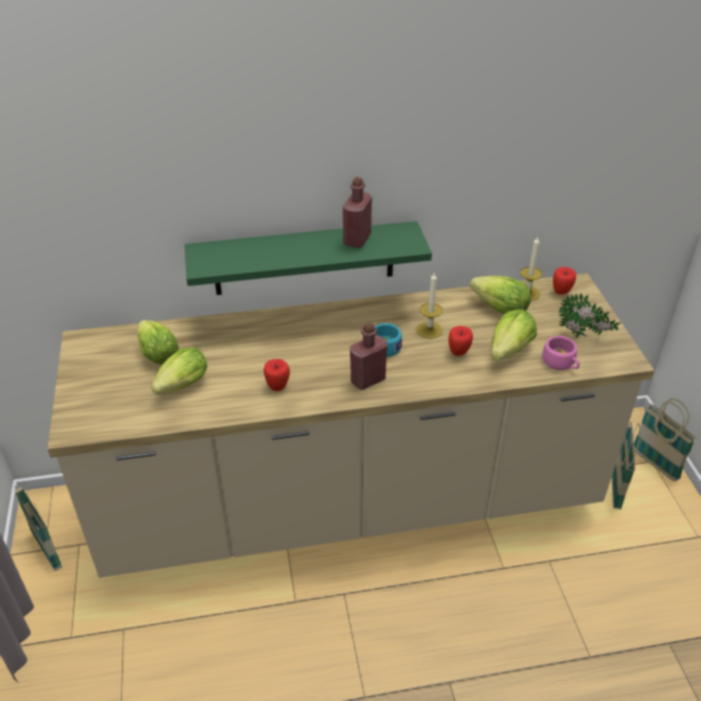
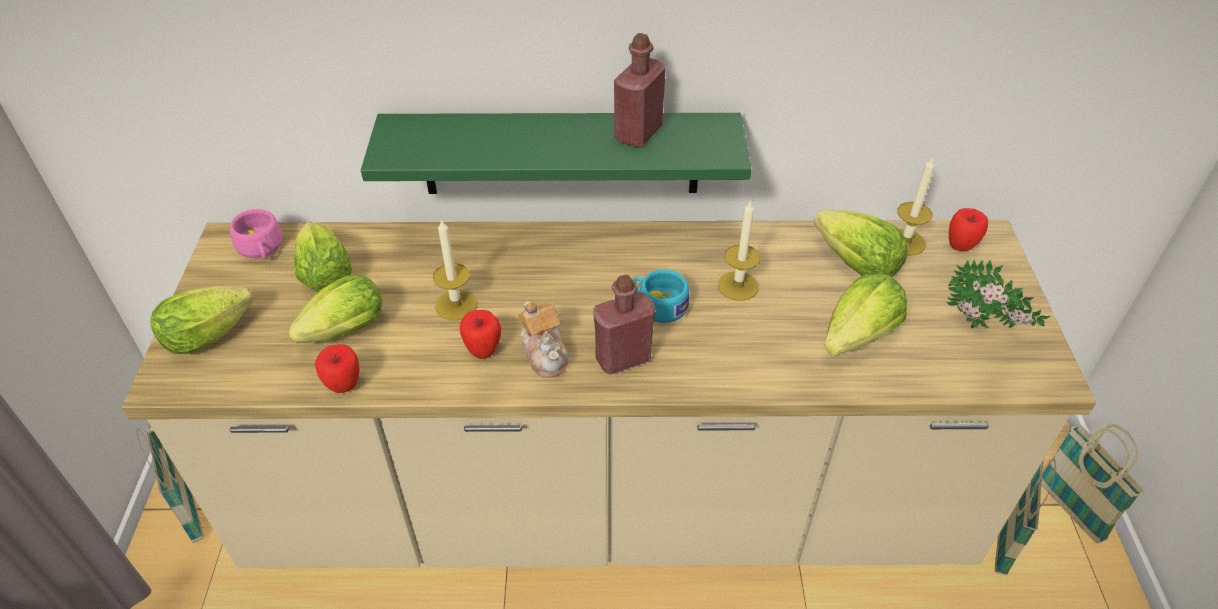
camera: 10 degrees right, 5 degrees up
apple [448,326,473,356] -> apple moved to [315,344,359,393]
pink cup [542,336,580,370] -> pink cup moved to [229,209,283,259]
none -> lettuce [150,286,253,354]
none -> candle [433,219,477,321]
none -> teapot [518,301,569,378]

